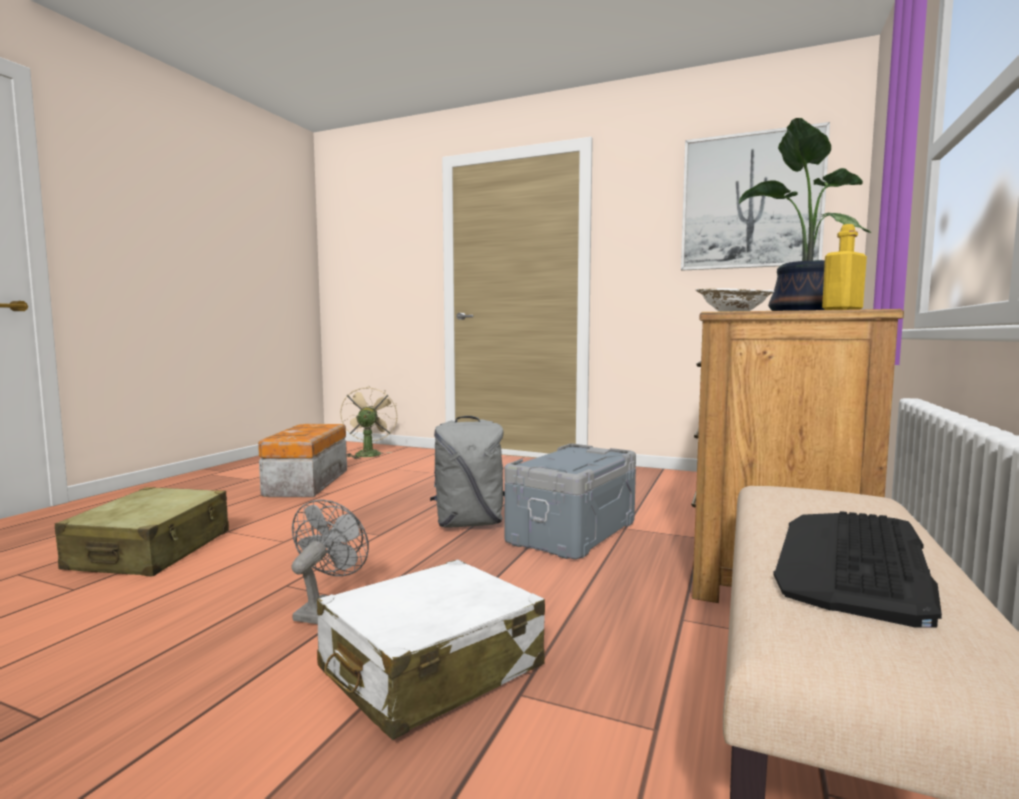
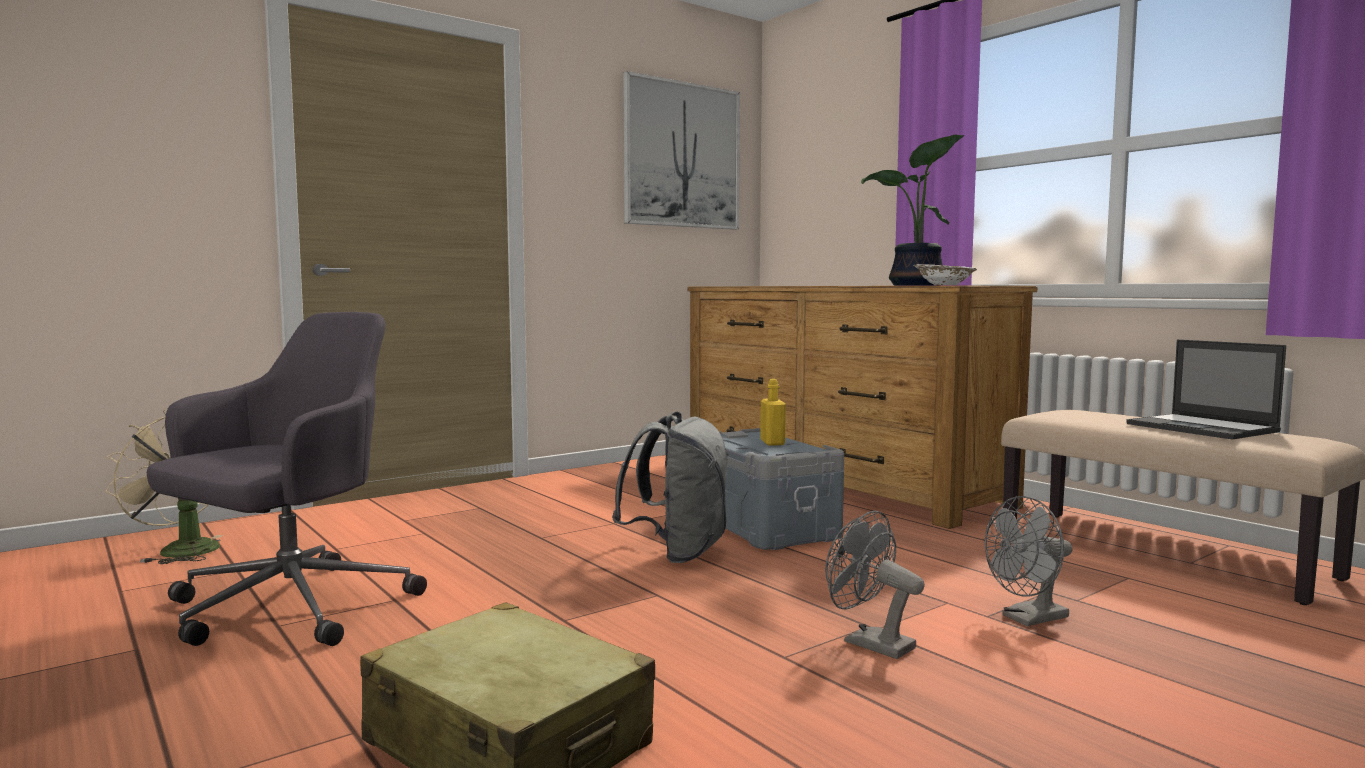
camera: 60 degrees left, 0 degrees up
storage box [258,424,347,497] -> grey office chair [147,312,427,646]
white suitcase [317,560,545,740] -> grey fan [985,496,1073,626]
keyboard [773,511,942,627] -> laptop [1127,339,1286,440]
yellow bottle [822,224,867,310] -> yellow bottle moved to [760,379,786,446]

